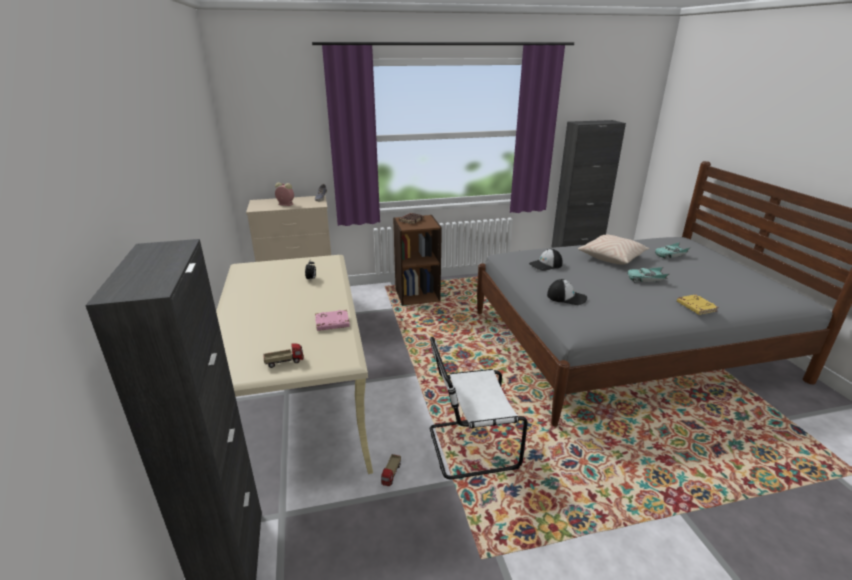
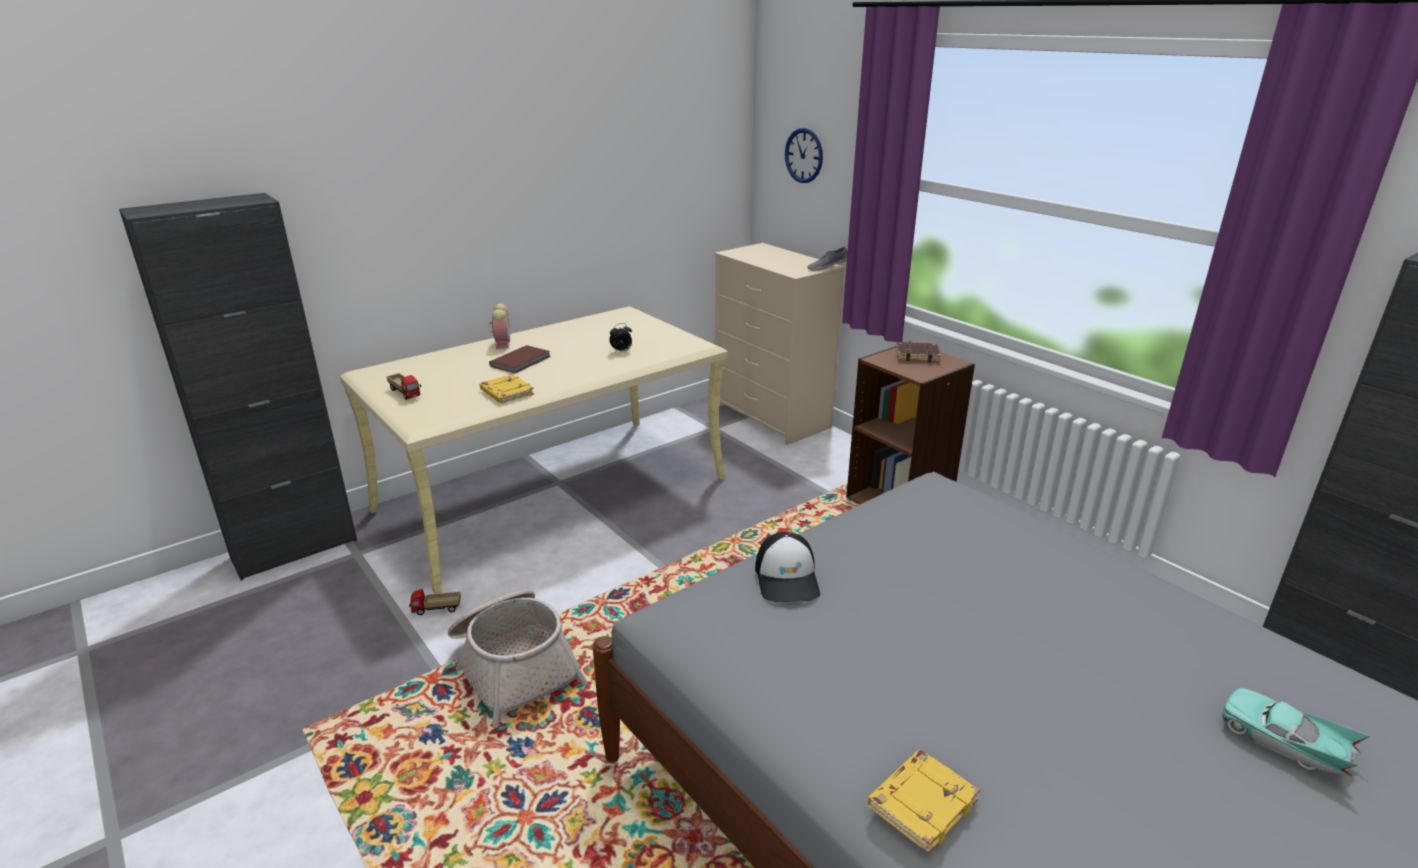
camera: 65 degrees right, 0 degrees up
alarm clock [275,182,294,206] -> alarm clock moved to [489,304,510,349]
pink book [315,310,350,331] -> yellow book [480,374,534,403]
white chair [430,337,528,480] -> basket [448,590,588,728]
cap [529,249,562,271] -> none
beige pillow [578,235,650,265] -> none
turquoise toy car [628,267,669,283] -> none
none -> brown book [489,345,551,373]
none -> wall clock [785,128,823,183]

